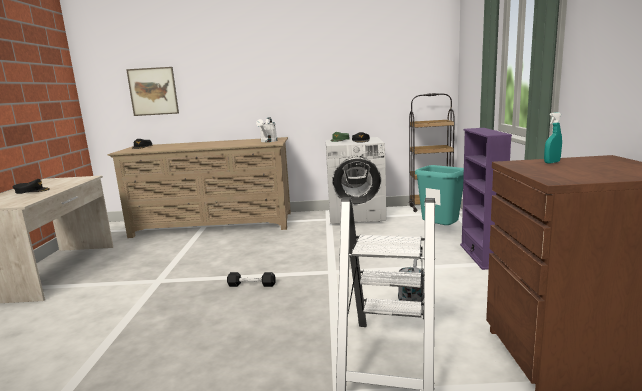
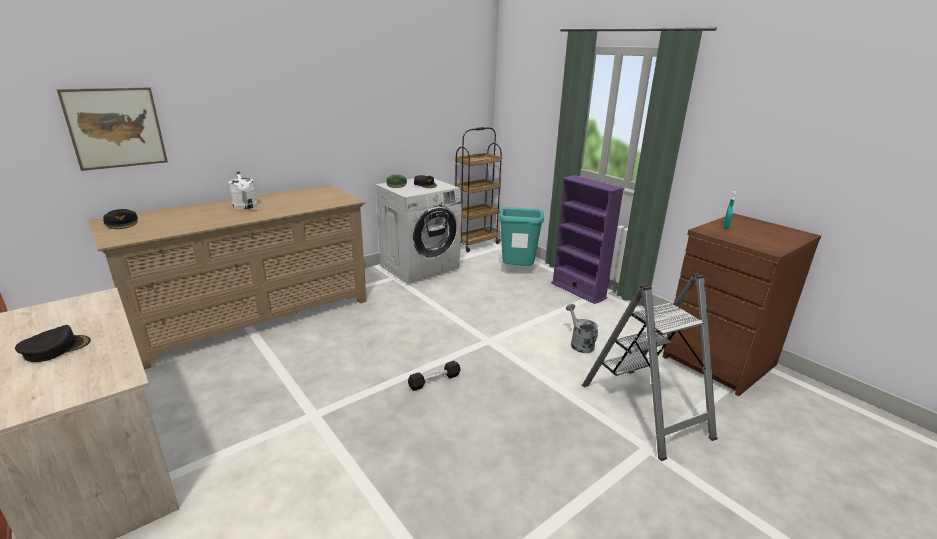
camera: 40 degrees left, 10 degrees up
white watering can [256,117,277,142] -> white watering can moved to [228,171,258,209]

